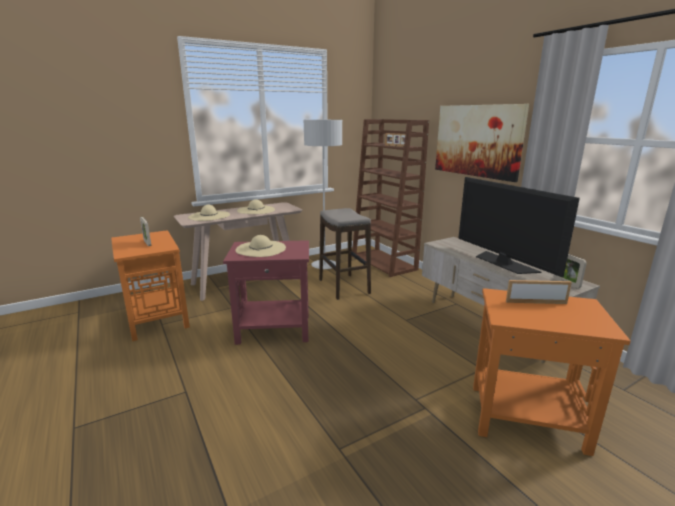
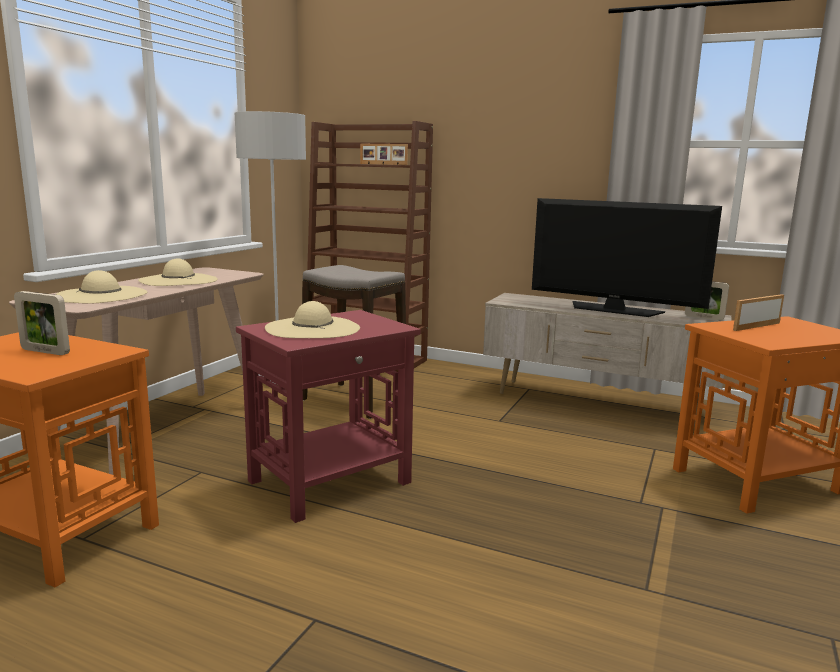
camera: 35 degrees left, 5 degrees down
picture [435,104,529,182] -> none

